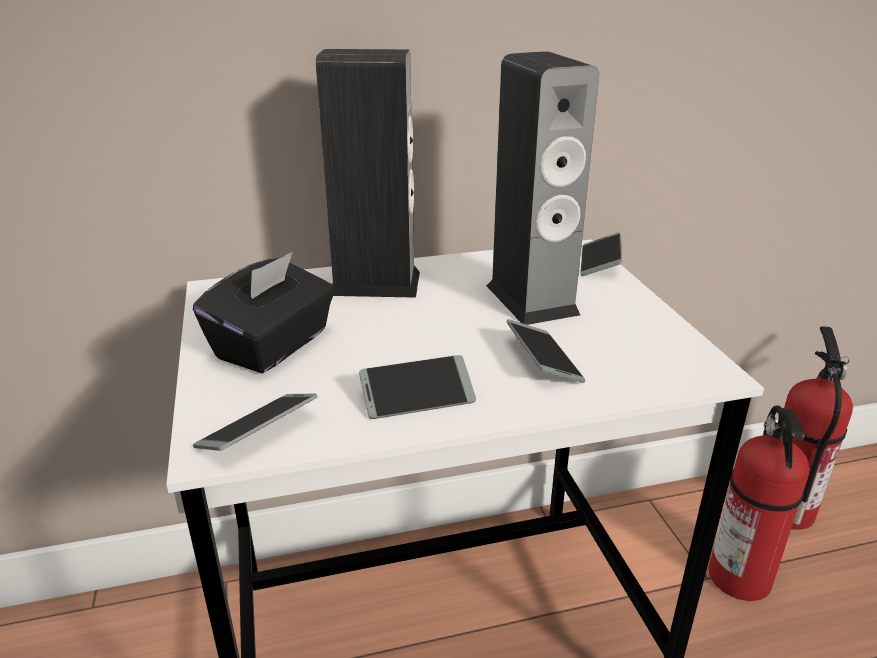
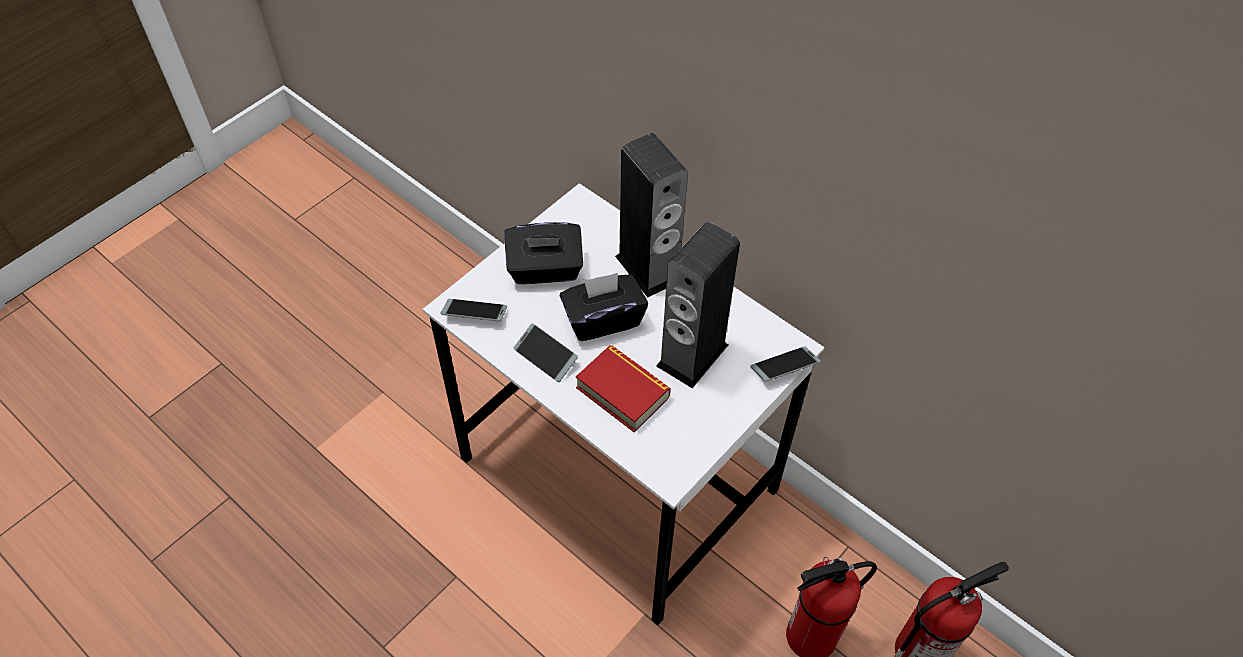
camera: 55 degrees right, 25 degrees up
phone [506,319,585,383] -> book [576,345,671,433]
none -> black tissue box [560,273,648,341]

